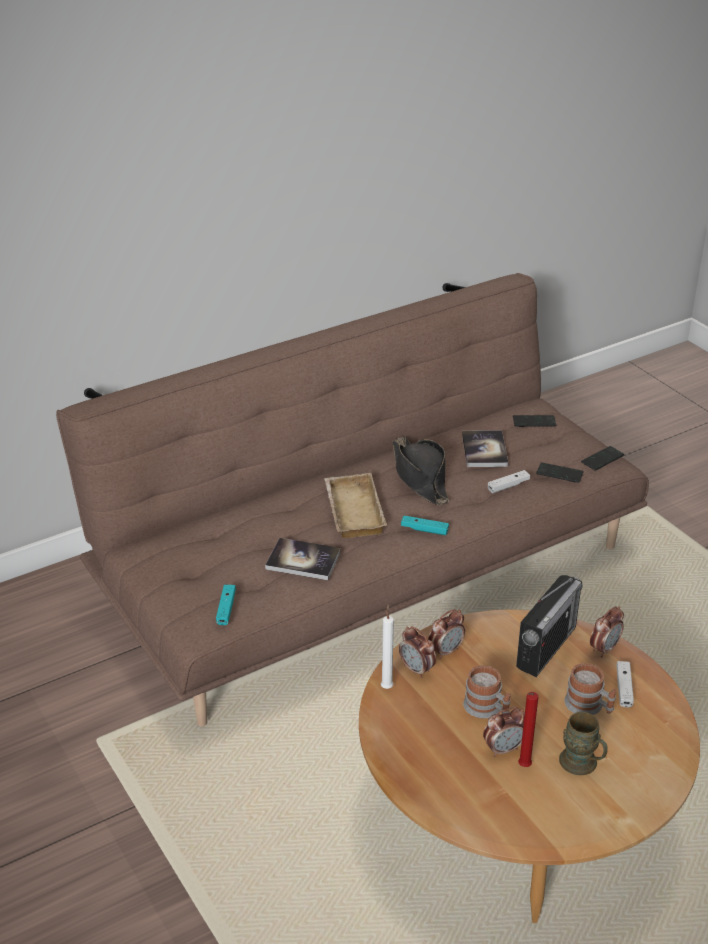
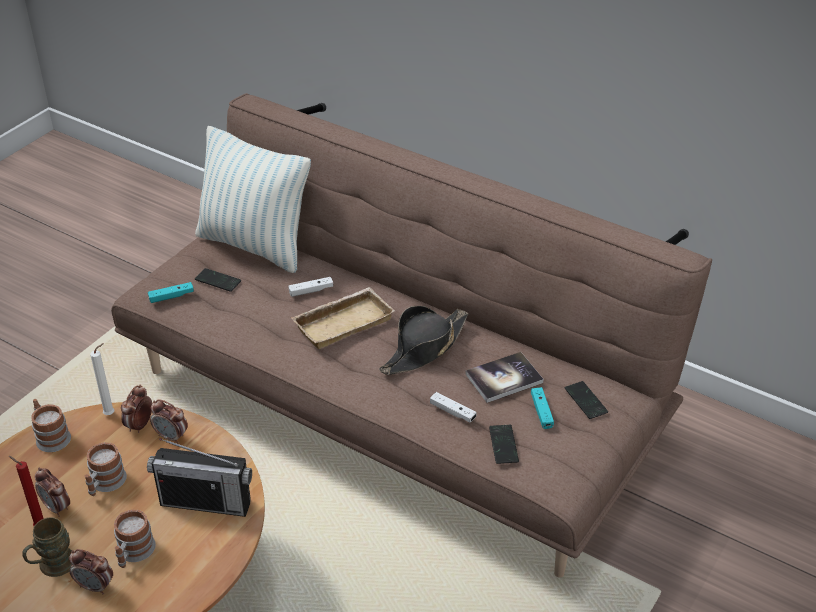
camera: 65 degrees right, 5 degrees up
book [265,538,341,580] -> none
turquoise game controller [401,516,449,535] -> turquoise game controller moved to [531,387,554,429]
phone [581,446,624,471] -> phone moved to [195,268,241,292]
alarm clock [590,606,624,658] -> alarm clock moved to [69,549,113,595]
white game controller [616,661,634,707] -> white game controller moved to [288,277,333,297]
none -> mug [31,399,71,452]
none -> pillow [195,126,311,273]

